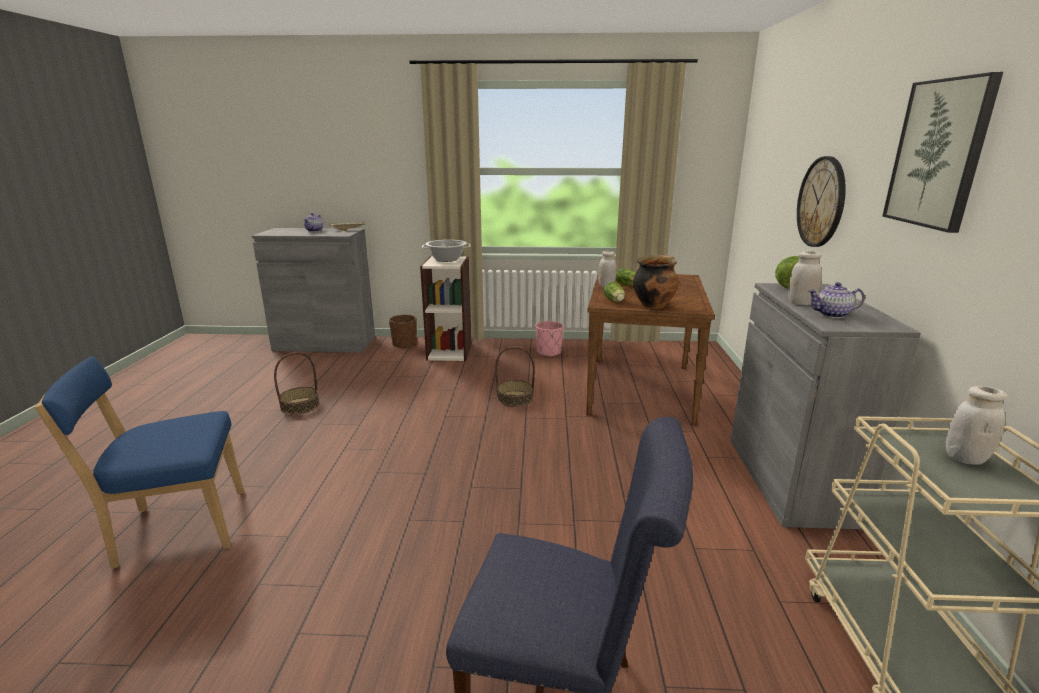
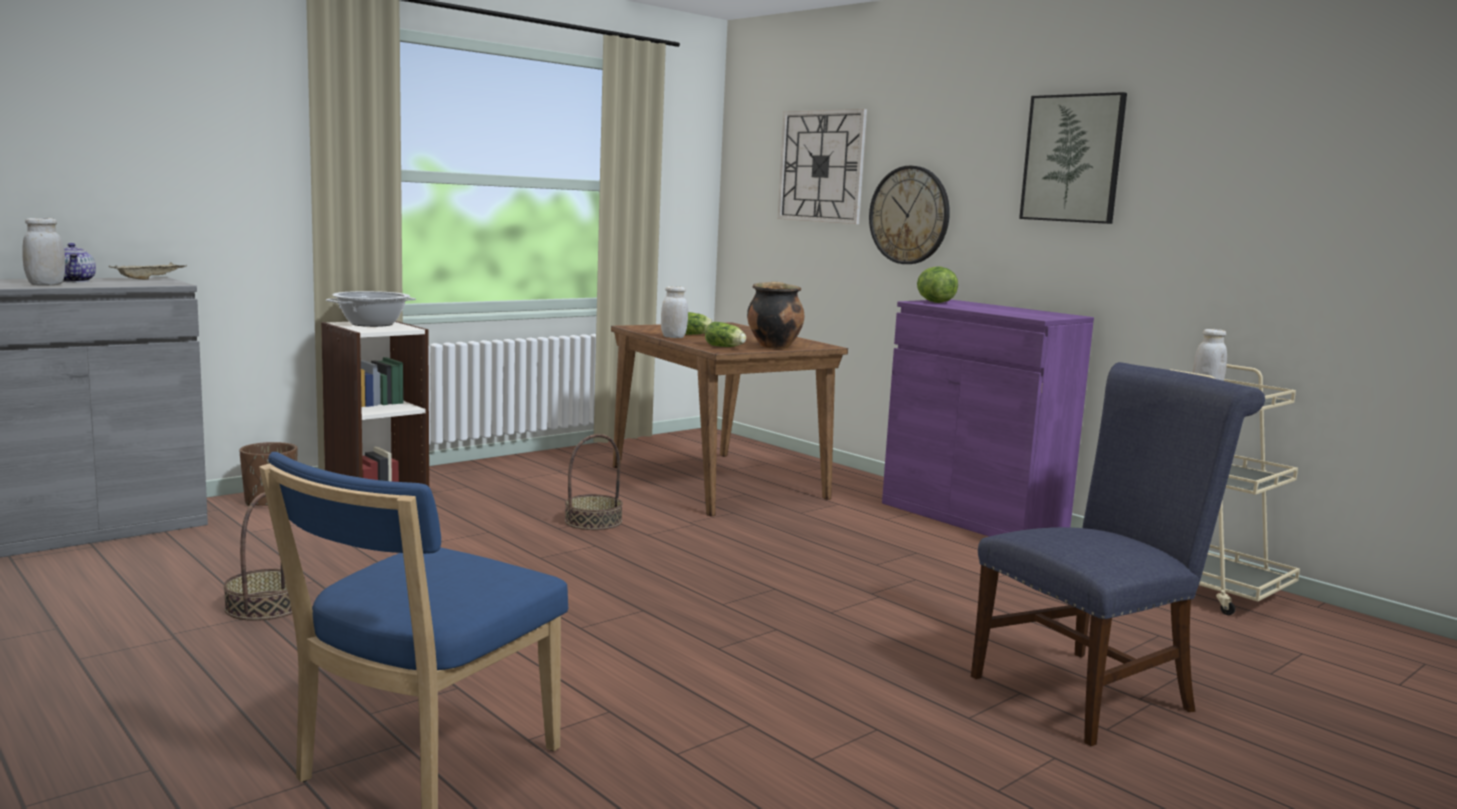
camera: 45 degrees left, 10 degrees down
pink planter [535,321,564,357] -> none
grey cabinet [731,283,921,529] -> purple cabinet [882,299,1094,536]
white jar [788,251,822,305] -> white jar moved to [22,218,65,285]
teapot [808,282,865,318] -> none
none -> wall clock [778,109,867,224]

